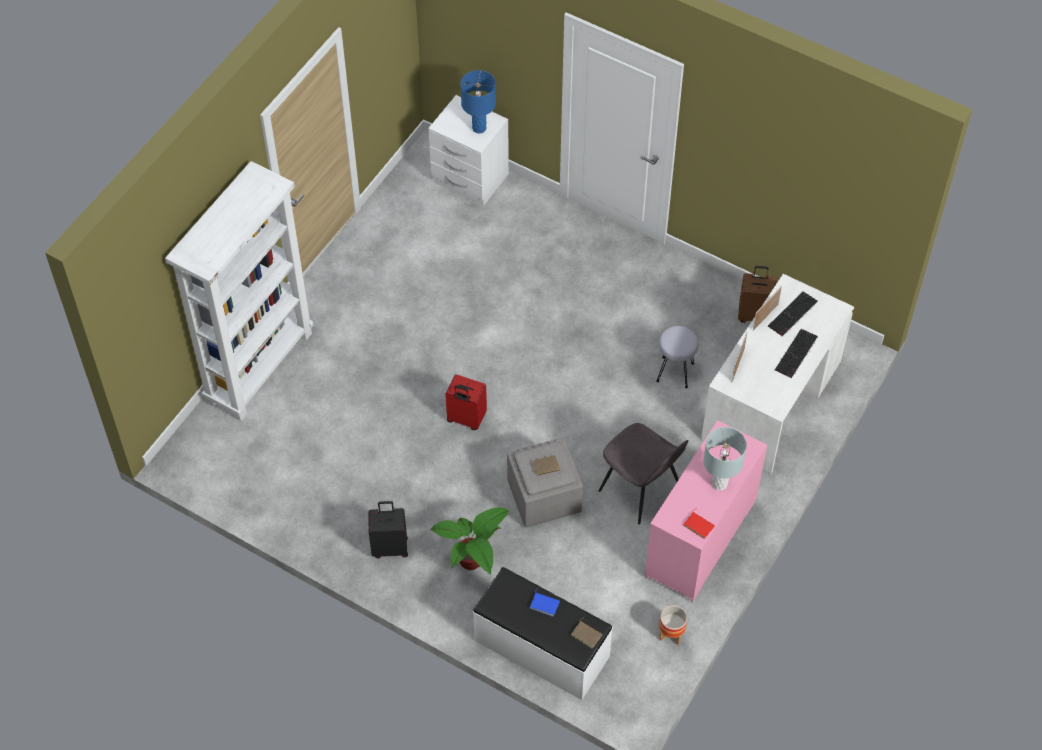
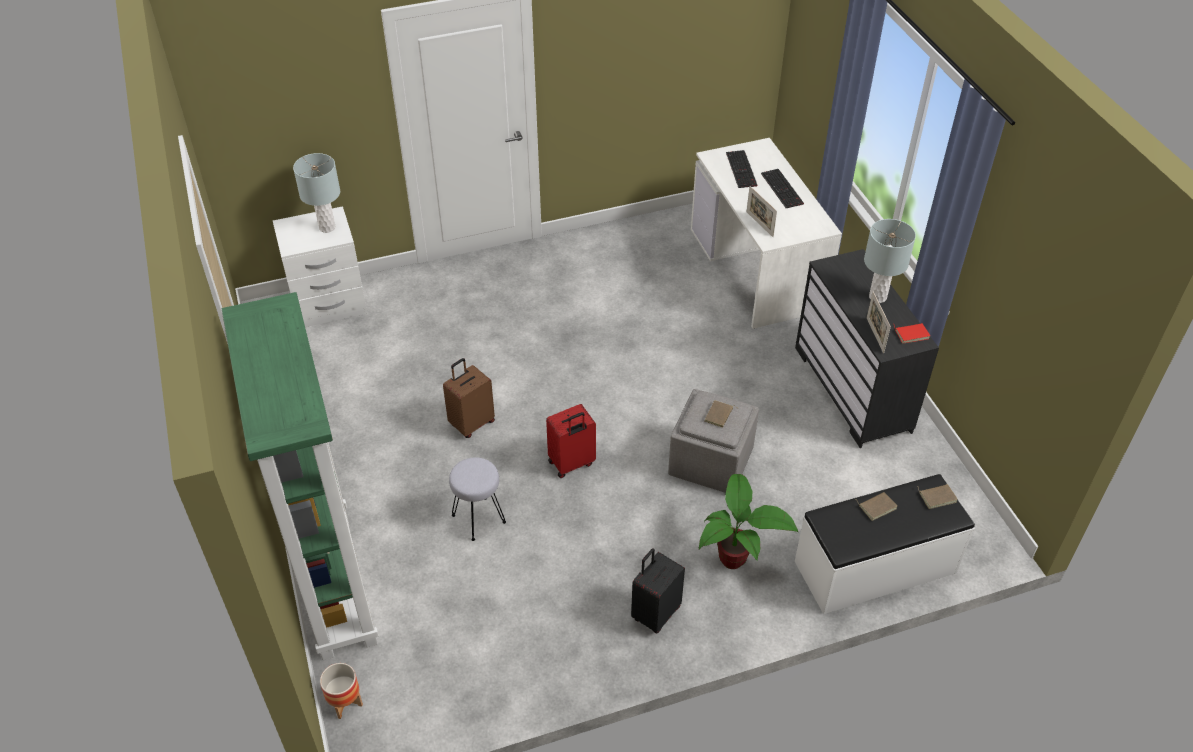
camera: 50 degrees left, 10 degrees down
white bookcase [165,161,313,421] -> green bookcase [222,292,378,660]
blue table lamp [460,70,496,134] -> grey table lamp [293,153,340,233]
blue book [530,588,560,617] -> brown book [857,492,897,521]
grey chair [598,423,689,524] -> none
pink dresser [645,420,767,603] -> black dresser [795,249,939,448]
grey stool [656,326,698,388] -> grey stool moved to [449,457,506,541]
planter [659,605,687,645] -> planter moved to [320,663,363,719]
brown suitcase [738,266,777,323] -> brown suitcase moved to [443,358,495,438]
picture frame [753,286,782,331] -> picture frame moved to [867,291,891,353]

